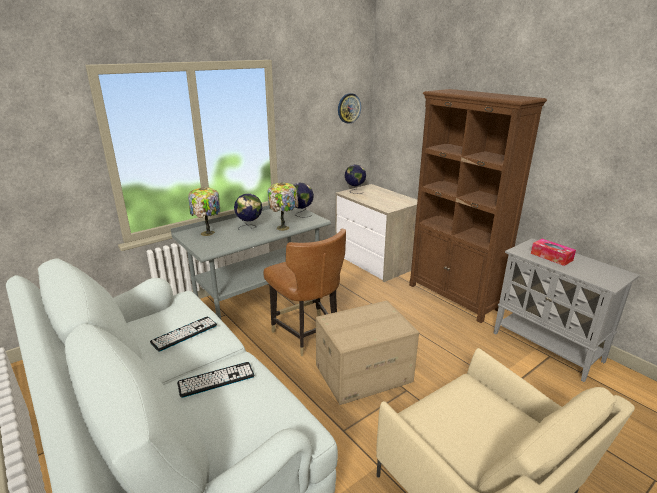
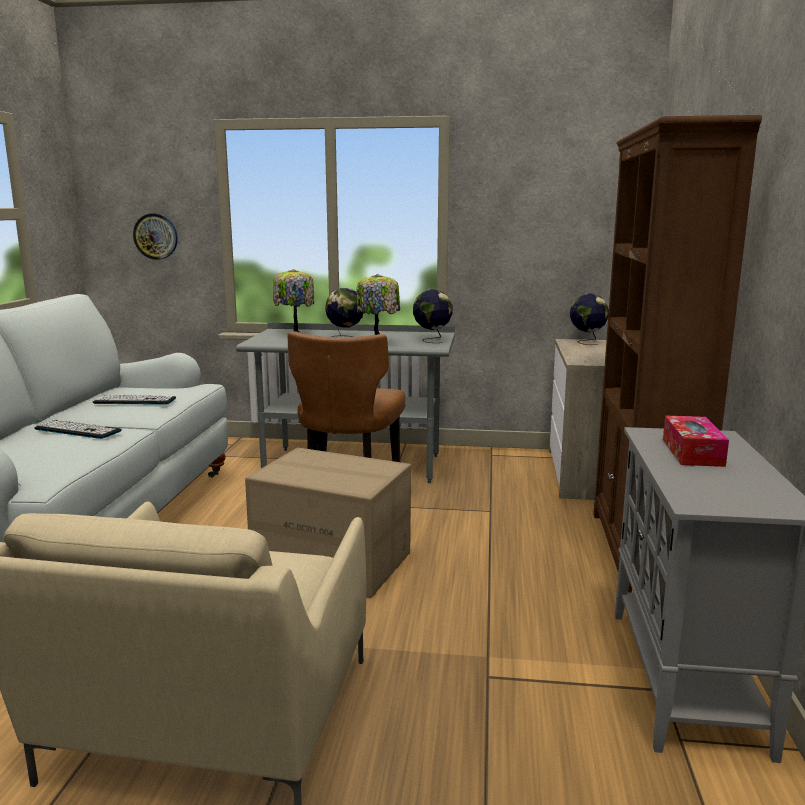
camera: 45 degrees right, 10 degrees down
wall clock [338,93,361,124] -> wall clock moved to [133,213,178,260]

